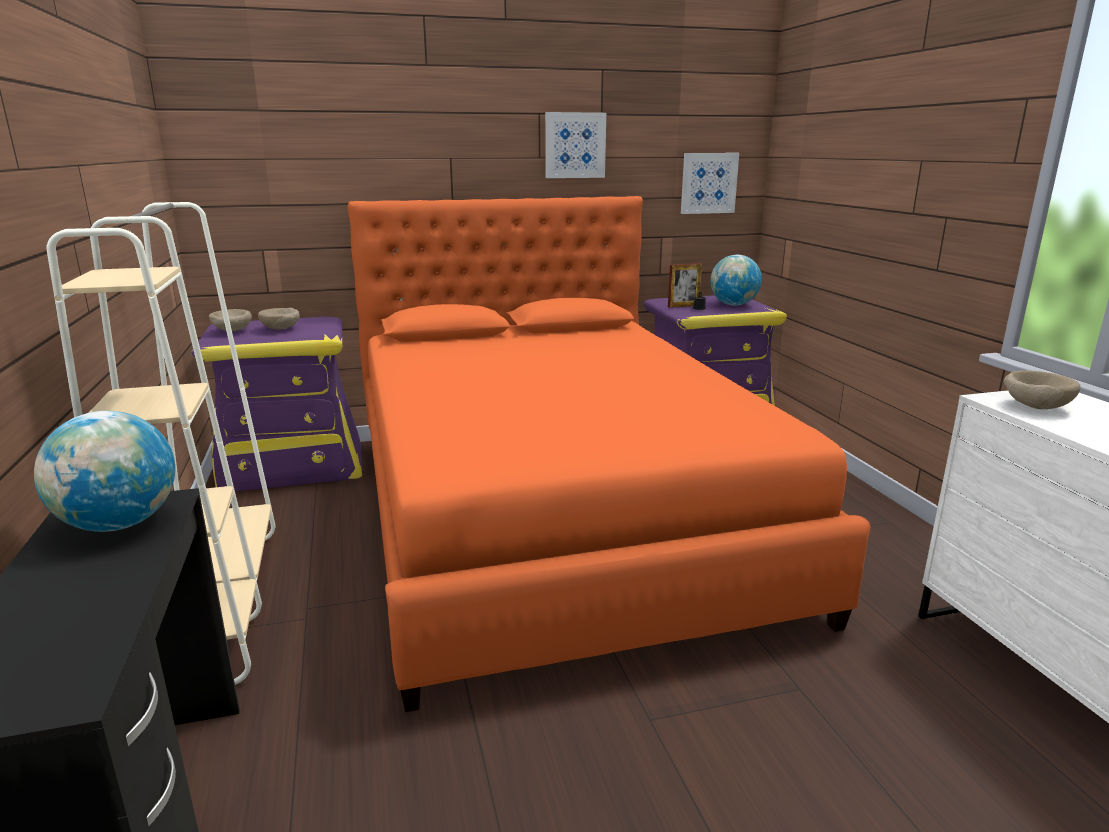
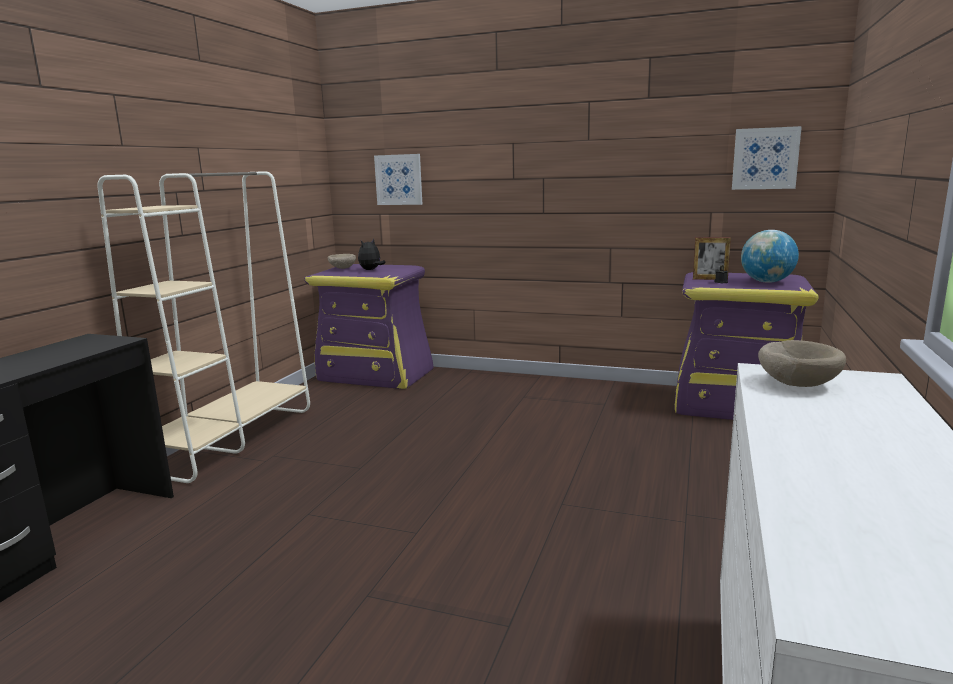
camera: 35 degrees right, 5 degrees down
globe [34,411,175,532] -> none
beige bowl [258,308,300,330] -> plush toy [358,239,386,270]
orange bed [348,196,871,712] -> none
picture [545,112,606,178] -> picture moved to [374,154,422,205]

